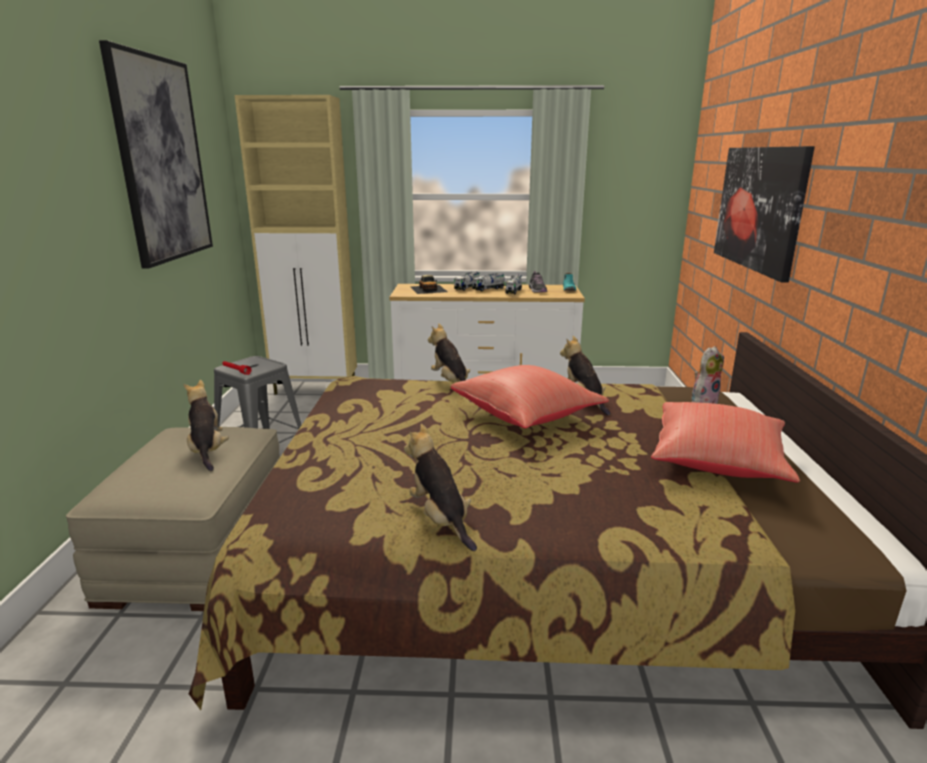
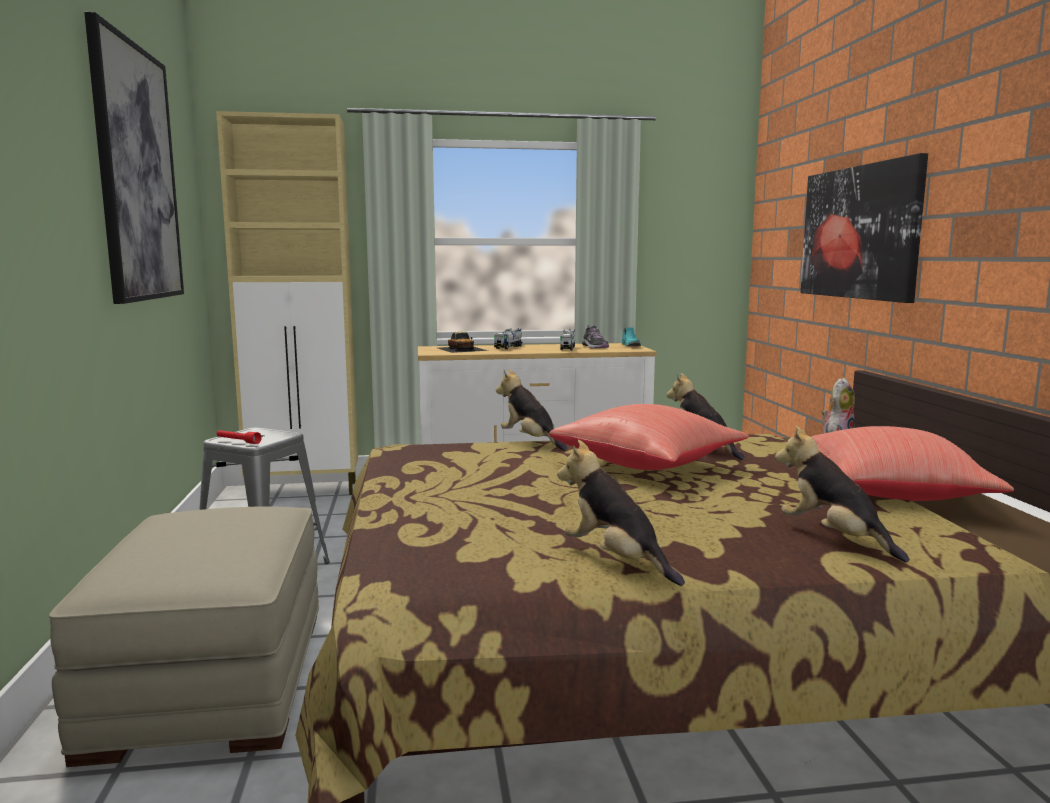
camera: 10 degrees left, 10 degrees down
plush toy [183,380,229,471] -> plush toy moved to [775,426,909,562]
toy truck [472,273,505,291] -> none

